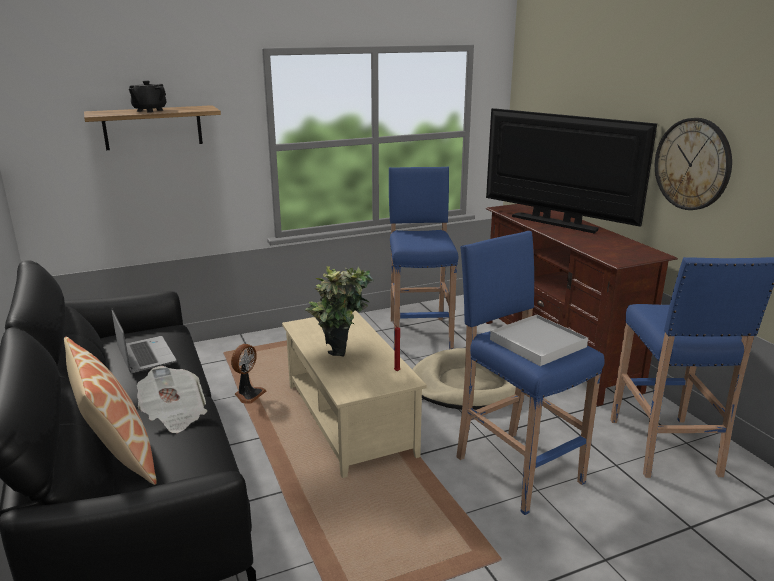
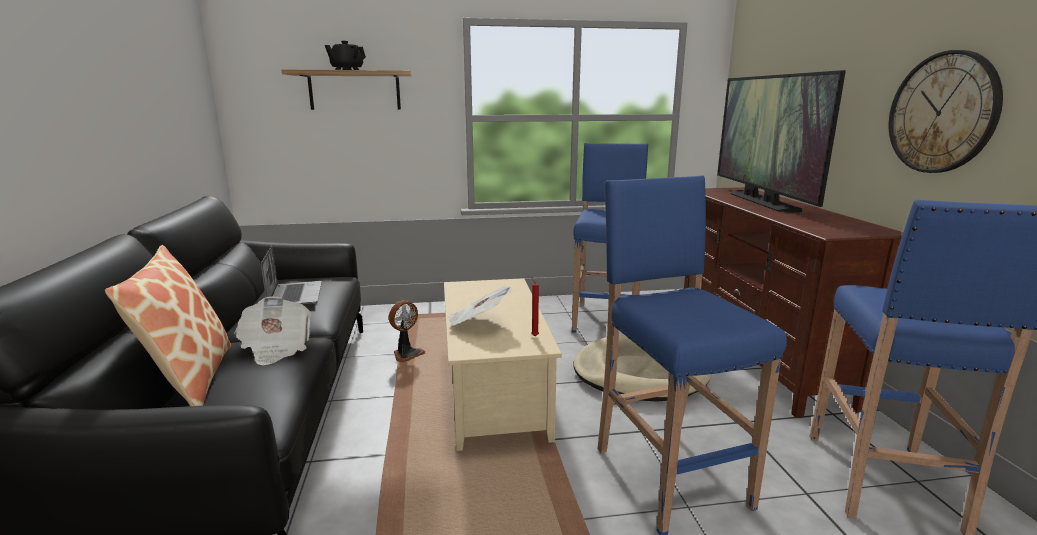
camera: 15 degrees right, 5 degrees down
potted plant [305,266,374,357] -> newspaper [449,286,512,327]
television [486,108,657,234] -> television turned 150 degrees counterclockwise [717,70,846,212]
white tray [490,315,588,366] -> none

